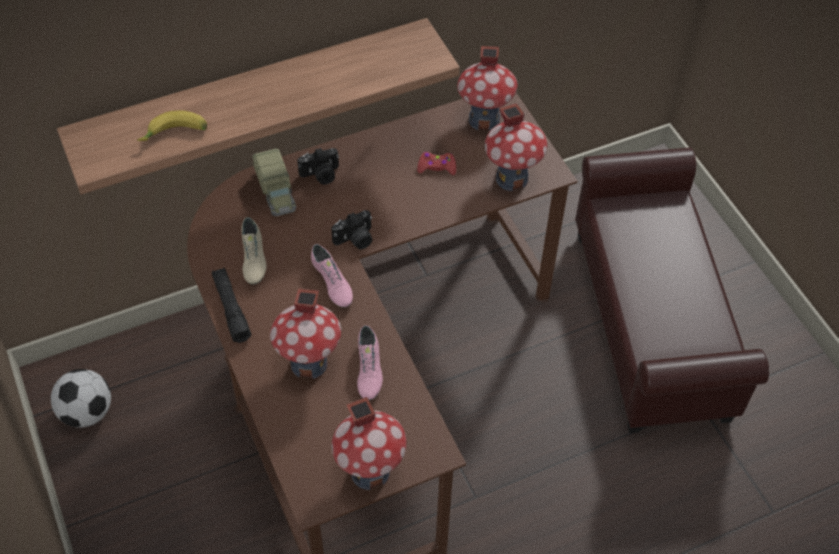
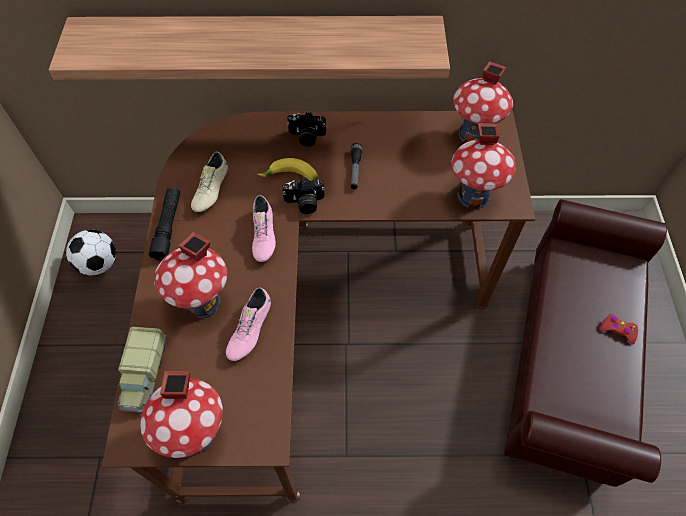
camera: 25 degrees right, 5 degrees up
banana [137,110,207,141] -> banana moved to [258,158,318,181]
toy truck [253,149,296,216] -> toy truck moved to [118,327,167,413]
red game controller [417,152,456,175] -> red game controller moved to [600,314,638,344]
none -> flashlight [350,143,362,189]

